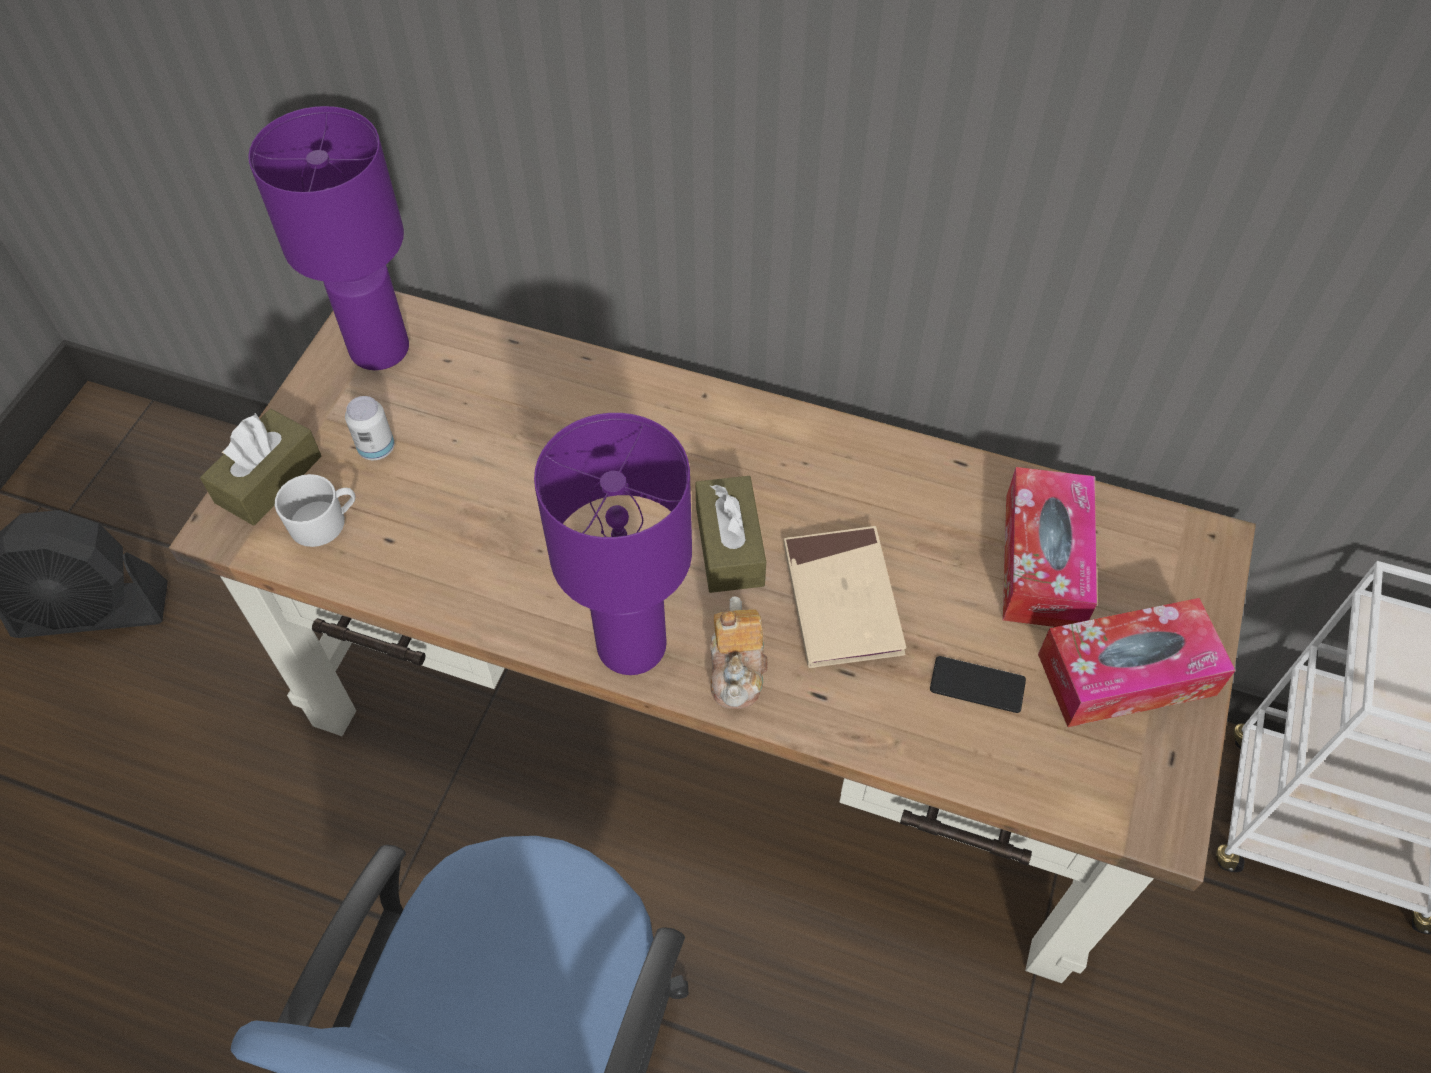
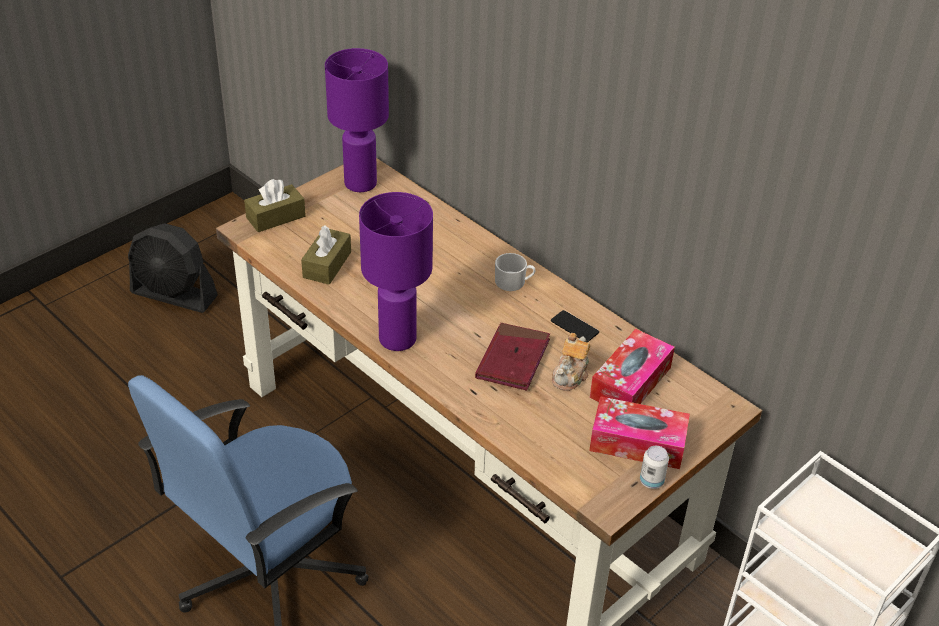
camera: 25 degrees right, 15 degrees down
white mug [275,474,355,547] -> white mug moved to [495,253,535,291]
can [345,396,395,460] -> can moved to [640,446,669,489]
brown tissue box [695,476,766,593] -> brown tissue box moved to [301,225,351,285]
teapot [710,596,768,709] -> teapot moved to [552,333,591,391]
beige book [784,526,906,668] -> red book [475,323,550,391]
phone [930,656,1026,713] -> phone moved to [551,310,599,342]

